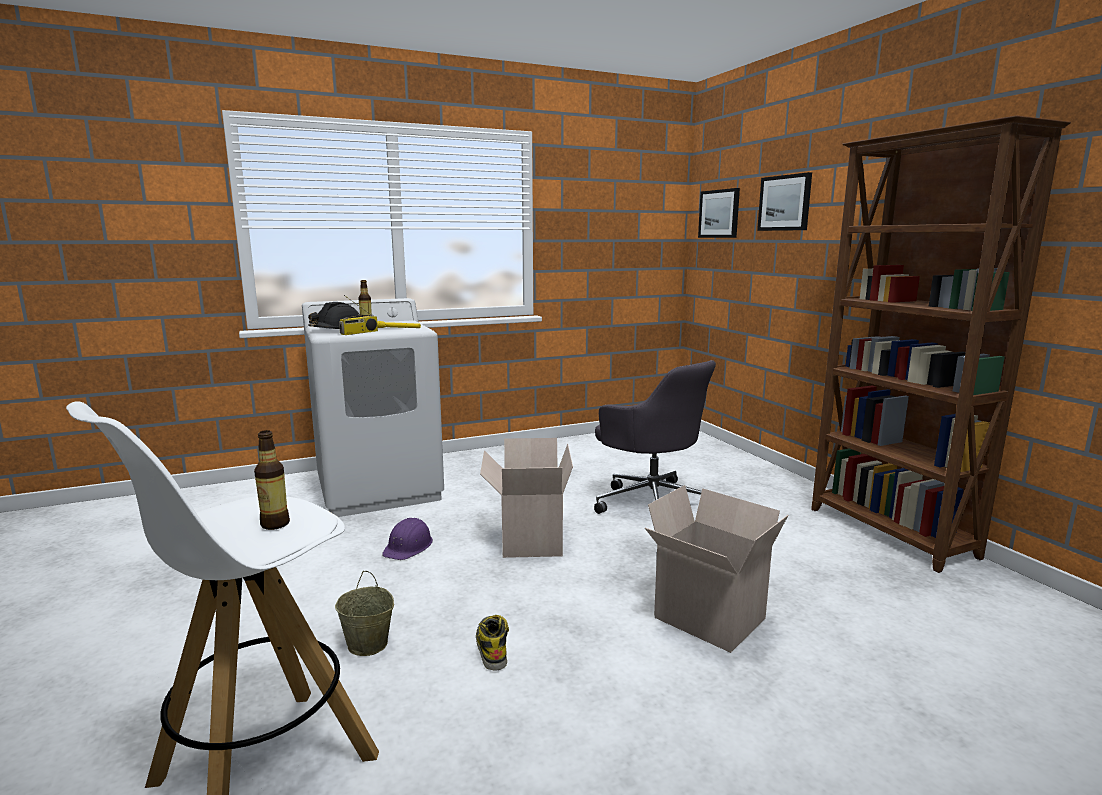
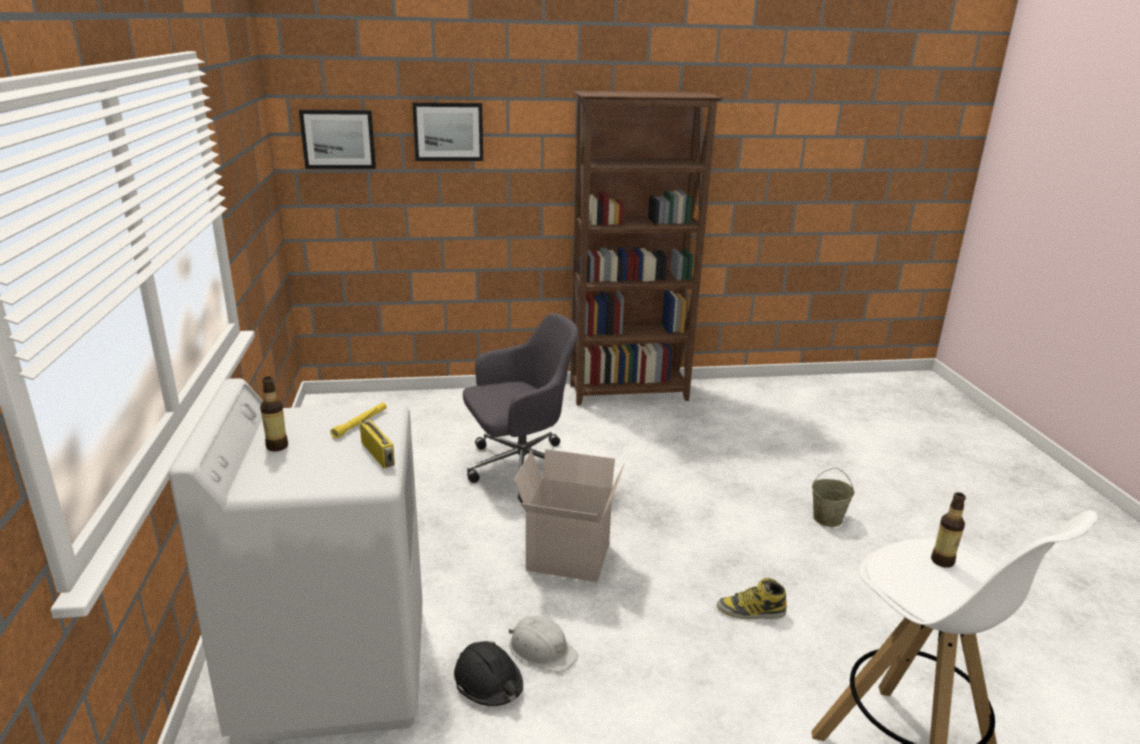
camera: 75 degrees left, 10 degrees up
black hard hat [308,302,363,329] -> black hard hat moved to [454,641,523,706]
beige bucket [335,571,394,656] -> beige bucket moved to [812,468,854,527]
purple hard hat [382,518,433,560] -> white hard hat [508,616,578,673]
cardboard box [645,485,788,653] -> none

